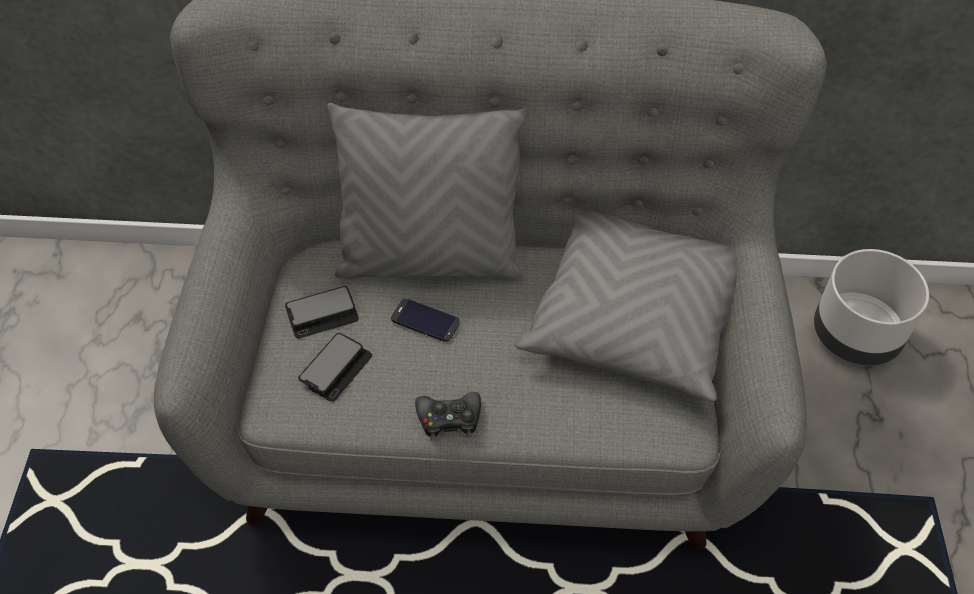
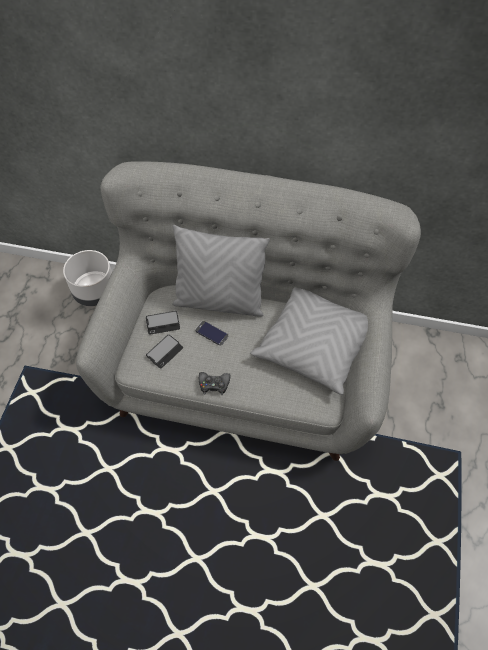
camera: 10 degrees right, 5 degrees up
grey planter [814,249,929,365] -> grey planter moved to [63,250,112,306]

